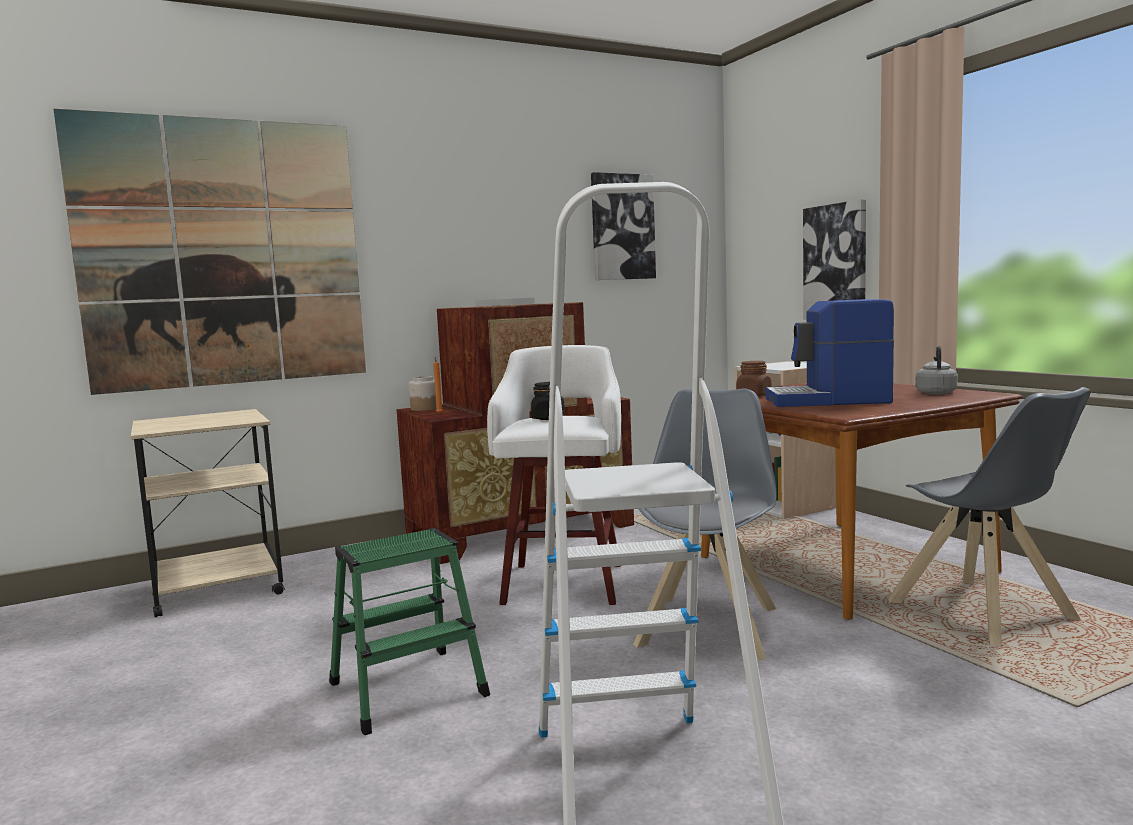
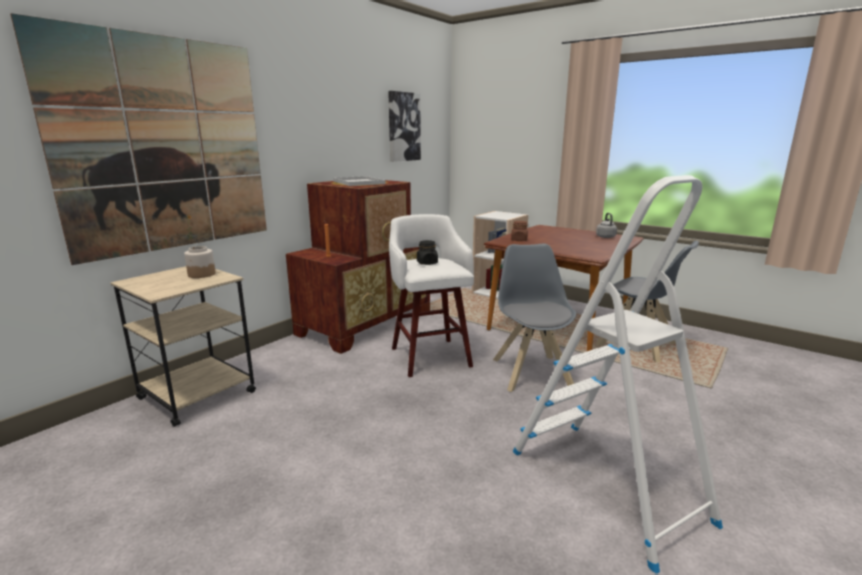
camera: 25 degrees left, 10 degrees up
green step ladder [329,528,490,735] -> none
jar [409,376,436,411] -> jar moved to [184,246,216,278]
coffee machine [766,299,894,407] -> none
picture [803,199,866,319] -> none

